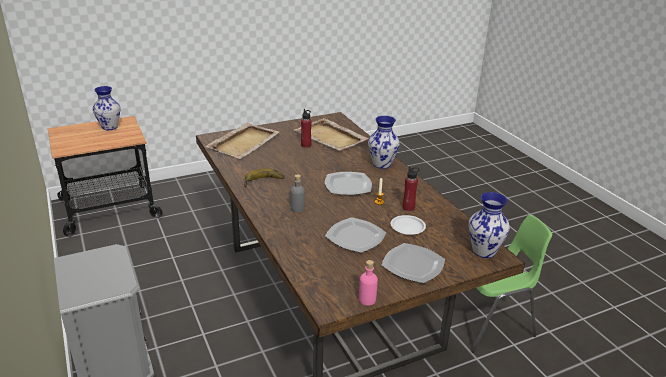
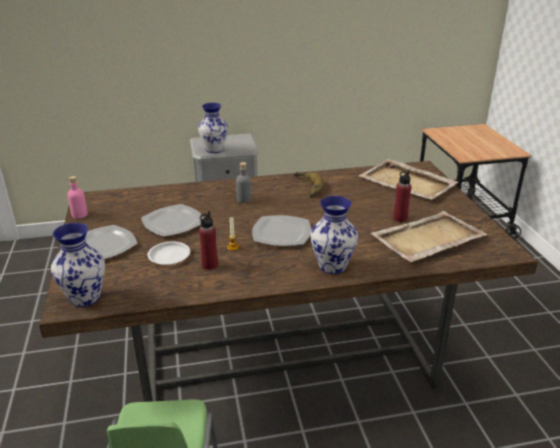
camera: 105 degrees right, 0 degrees up
vase [93,86,120,130] -> vase moved to [198,103,228,153]

